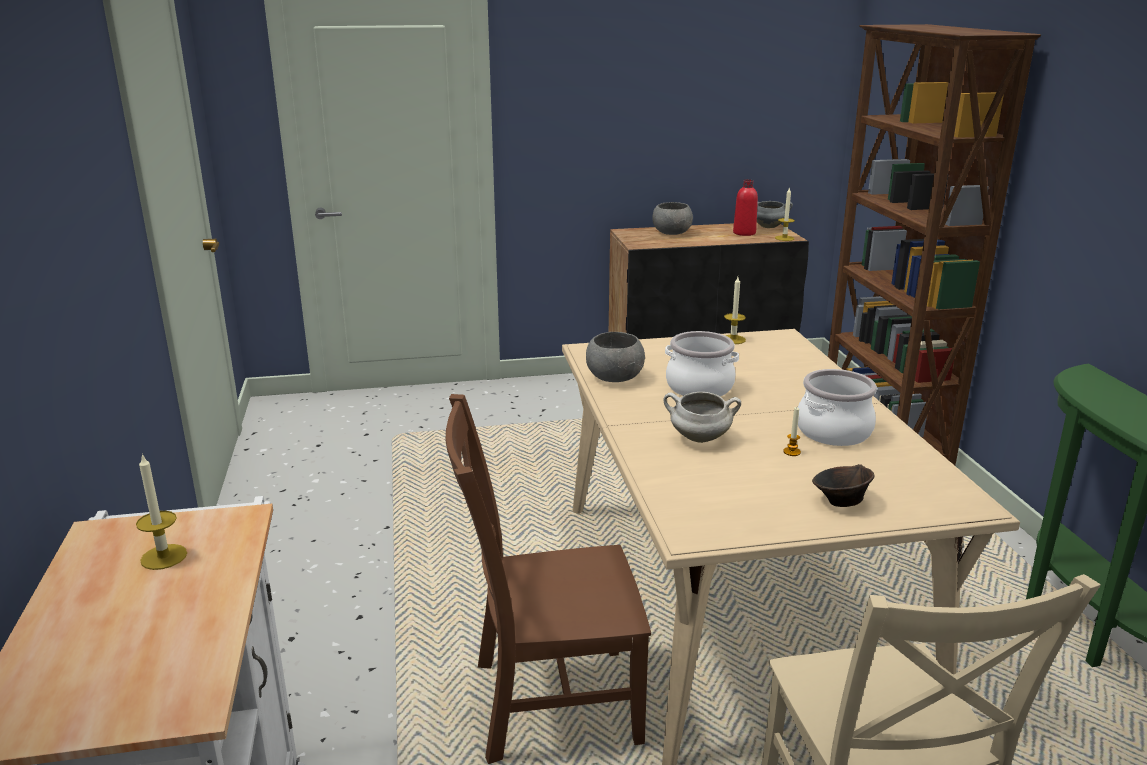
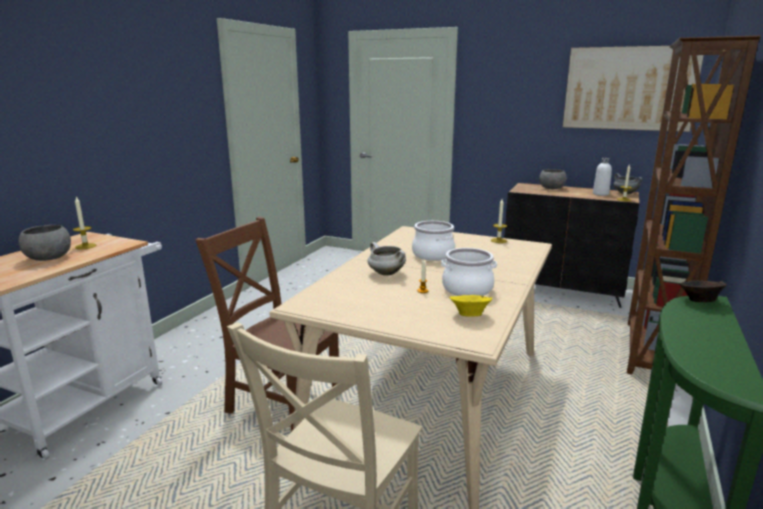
camera: 35 degrees right, 5 degrees down
grey bowl [586,332,645,382] -> grey bowl moved to [19,225,71,261]
red bottle [733,179,758,236] -> white bottle [593,158,612,196]
brown bowl [812,464,875,507] -> brown bowl moved to [679,281,727,302]
none -> yellow bowl [449,295,492,317]
none -> picture [563,46,704,132]

